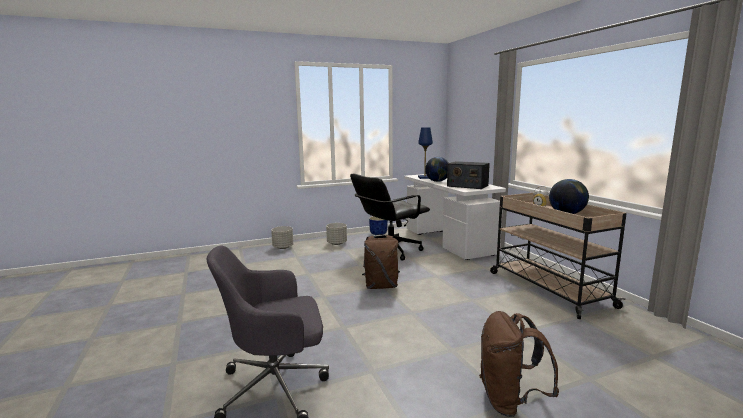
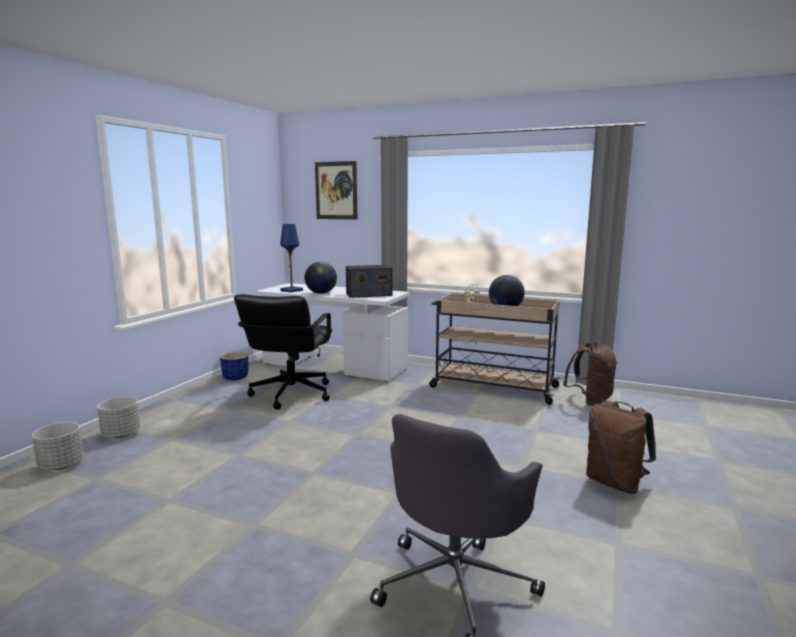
camera: 45 degrees left, 0 degrees up
grey planter [326,223,347,245] -> grey planter moved to [32,422,84,470]
brown backpack [362,234,400,289] -> brown backpack moved to [563,342,617,406]
none -> picture [315,161,357,220]

